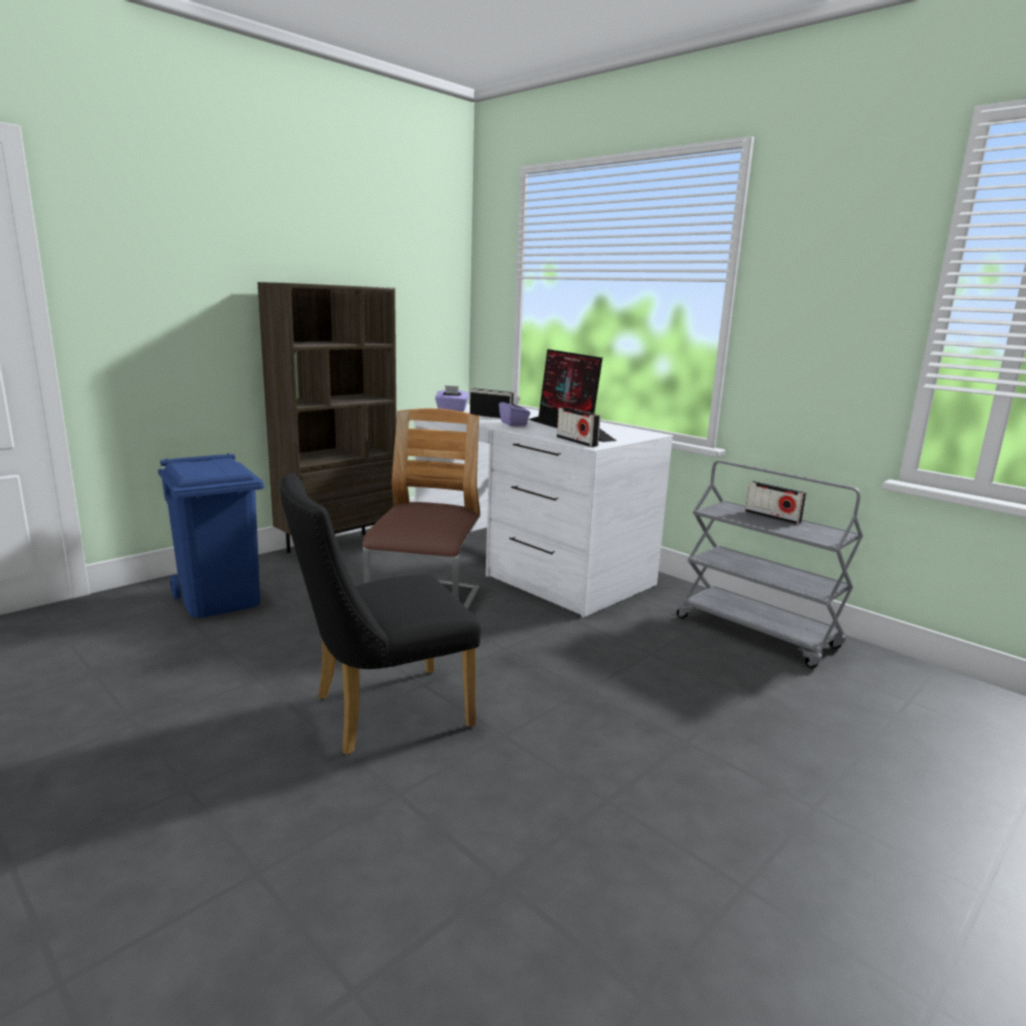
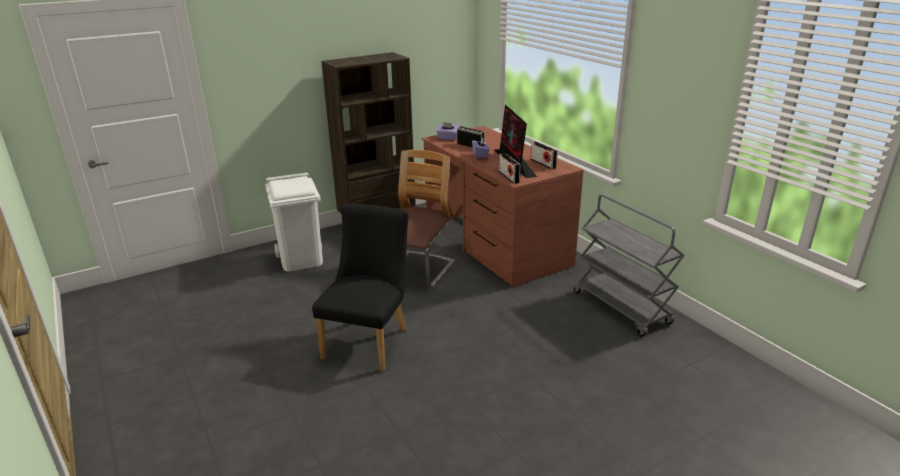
camera: 15 degrees right, 10 degrees up
blue trash can [158,453,264,618] -> white trash can [265,172,323,271]
black chair [280,473,481,755] -> black chair turned 120 degrees clockwise [312,203,408,371]
white desk [414,404,673,618] -> brown desk [421,126,584,288]
radio [745,481,806,525] -> radio moved to [531,141,558,169]

